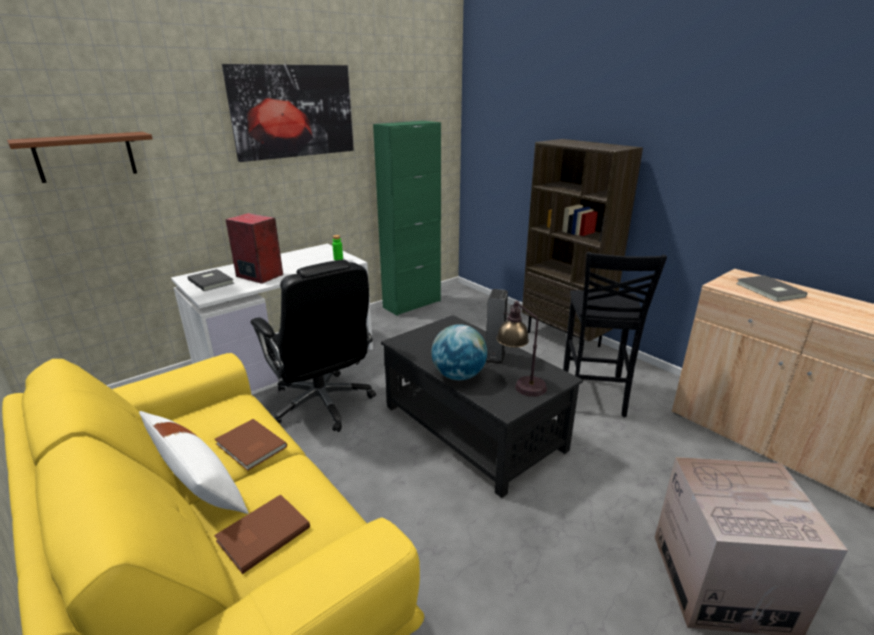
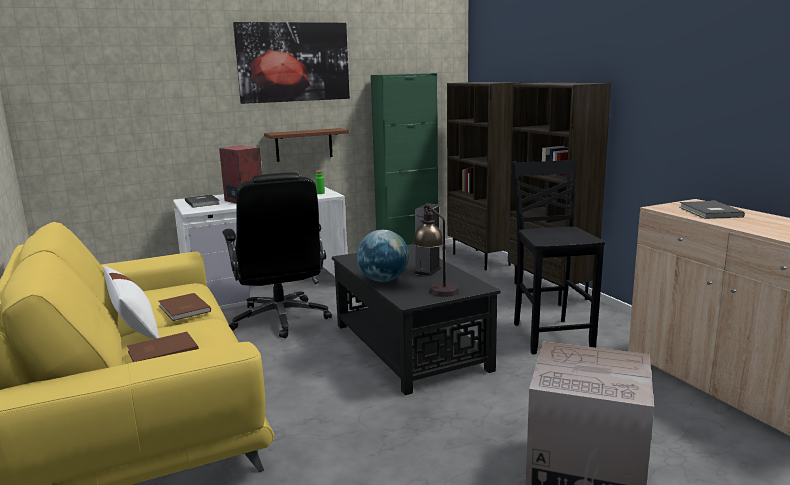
camera: 15 degrees right, 10 degrees down
brown shelf [7,132,153,183] -> brown shelf moved to [264,128,350,162]
black chair [563,252,667,417] -> black chair turned 150 degrees clockwise [511,159,605,354]
none -> brown bookcase [447,82,523,270]

